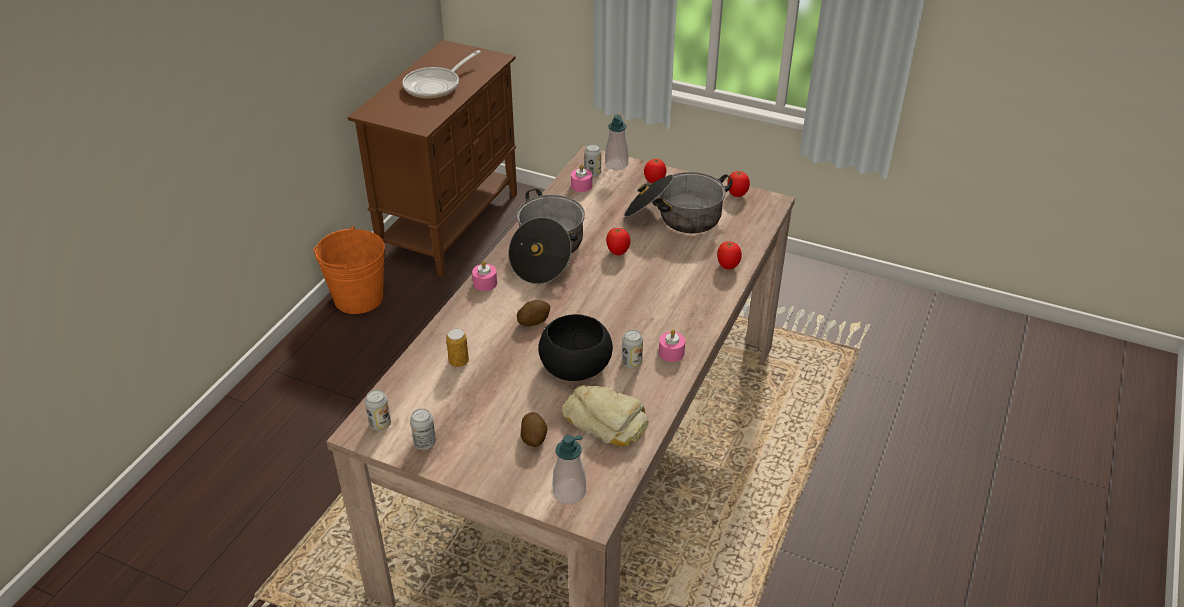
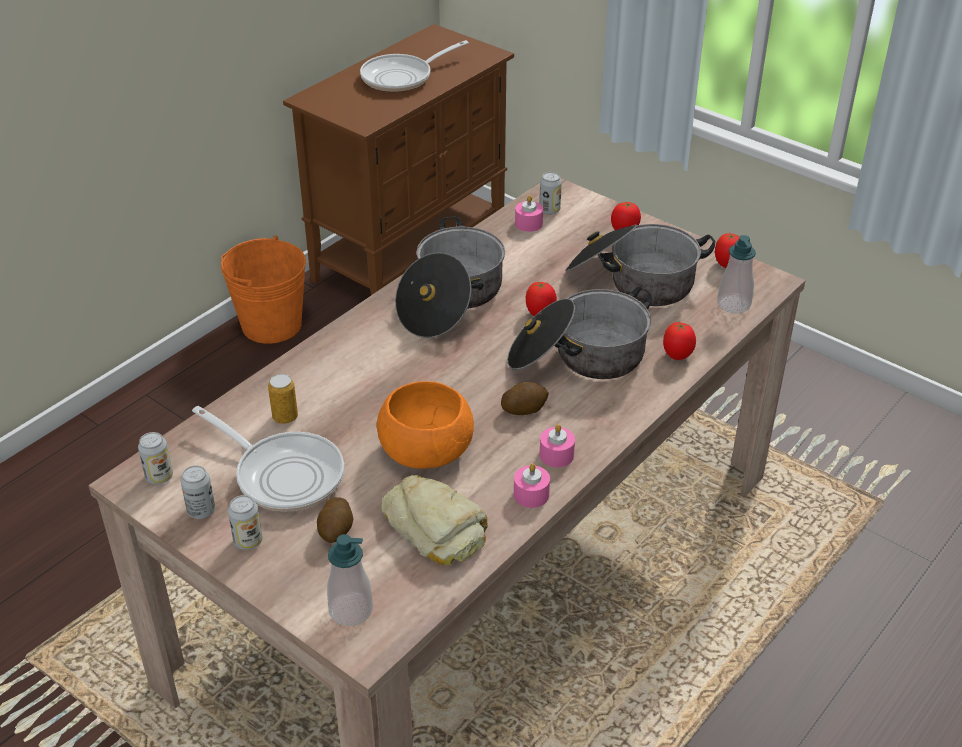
camera: 15 degrees right, 0 degrees up
pink candle [472,261,497,291] -> pink candle moved to [514,463,550,508]
potato [517,300,550,326] -> potato moved to [501,382,549,415]
black bowl [538,314,613,381] -> orange bowl [377,381,474,469]
soap dispenser [605,115,629,170] -> soap dispenser moved to [717,235,756,313]
can [622,330,643,368] -> can moved to [228,495,263,550]
none -> frying pan [192,406,344,512]
none -> cooking pot [507,287,652,379]

